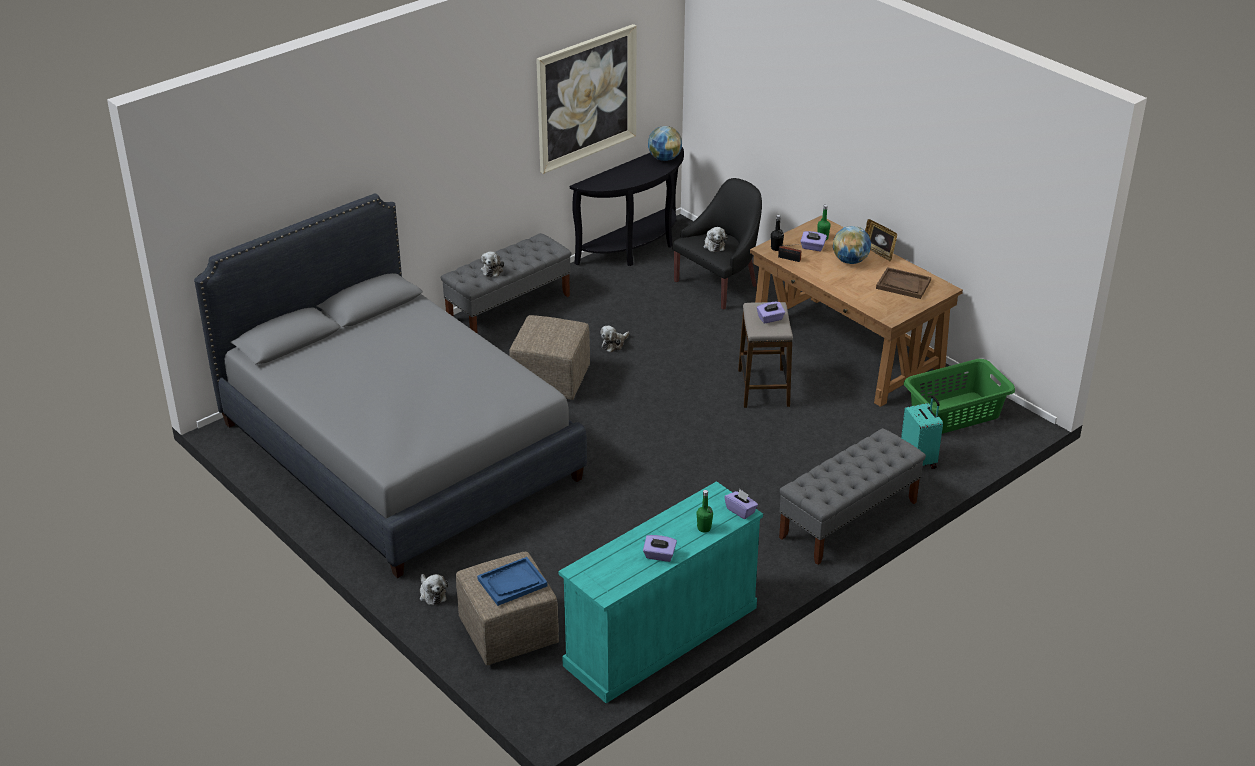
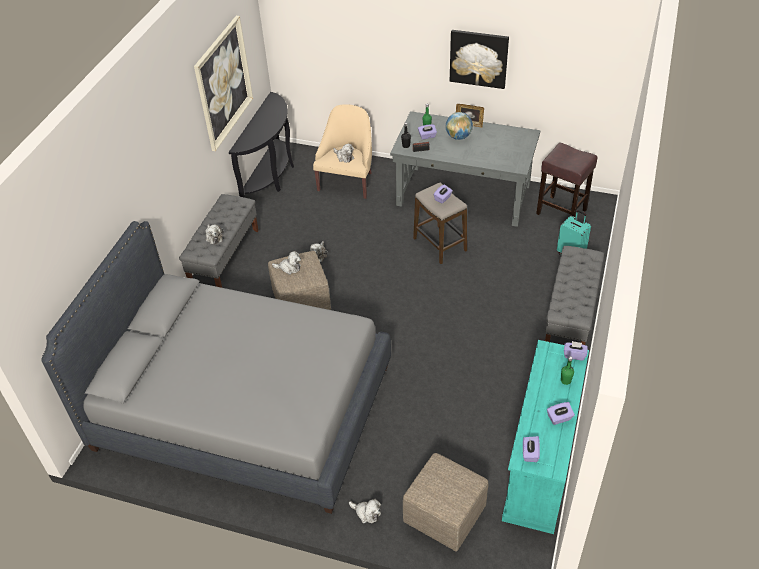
camera: 30 degrees left, 10 degrees up
blue tray [477,557,548,606] -> none
globe [648,126,682,161] -> none
black armchair [673,178,762,310] -> beige armchair [313,104,372,199]
brown desk [750,216,963,407] -> grey desk [390,111,541,227]
brown tray [876,267,931,299] -> none
green laundry basket [904,359,1015,434] -> brown stool [536,143,598,217]
none -> plush toy [272,251,301,275]
none -> picture [450,30,509,89]
none -> purple tissue box [523,436,540,462]

